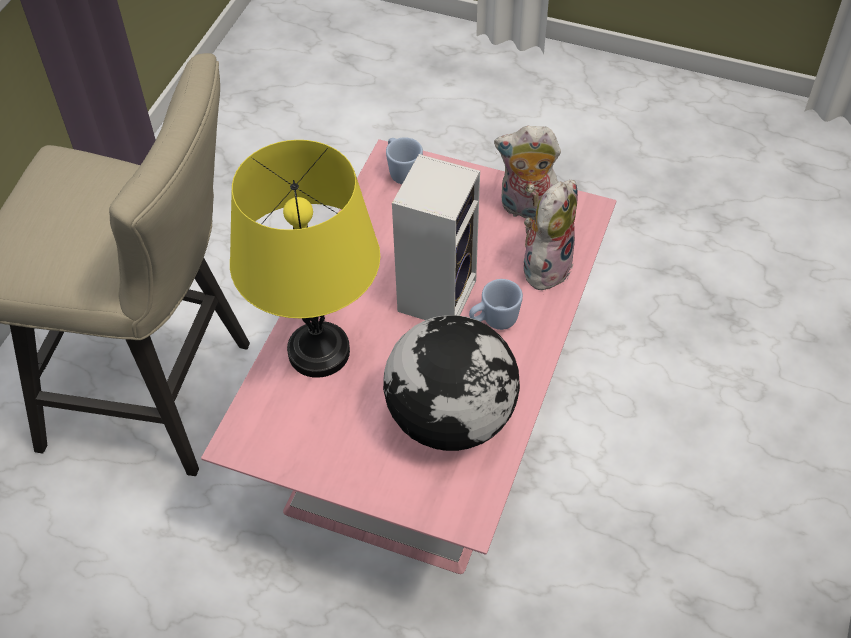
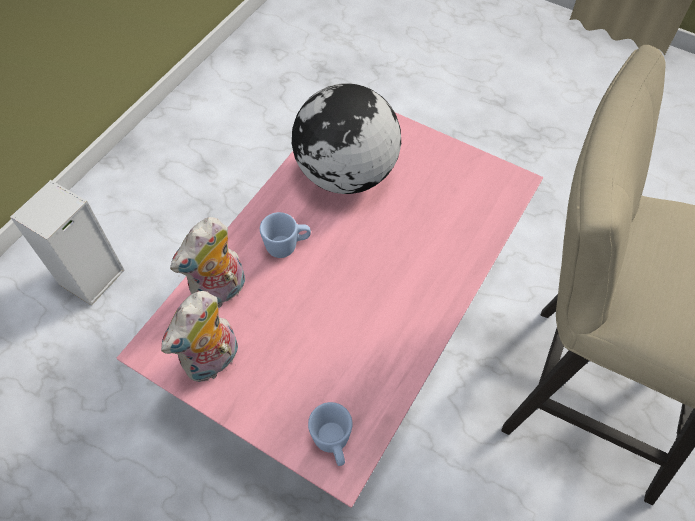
camera: 170 degrees left, 5 degrees up
yellow table lamp [230,140,380,378] -> none
speaker [392,154,480,320] -> speaker moved to [10,180,125,306]
plush toy [494,126,561,220] -> plush toy turned 105 degrees clockwise [161,291,238,382]

